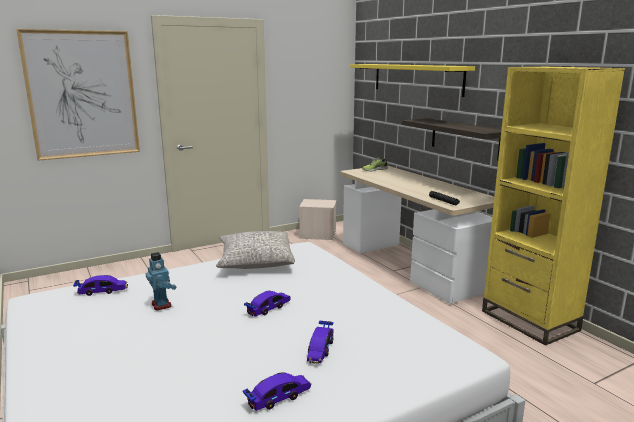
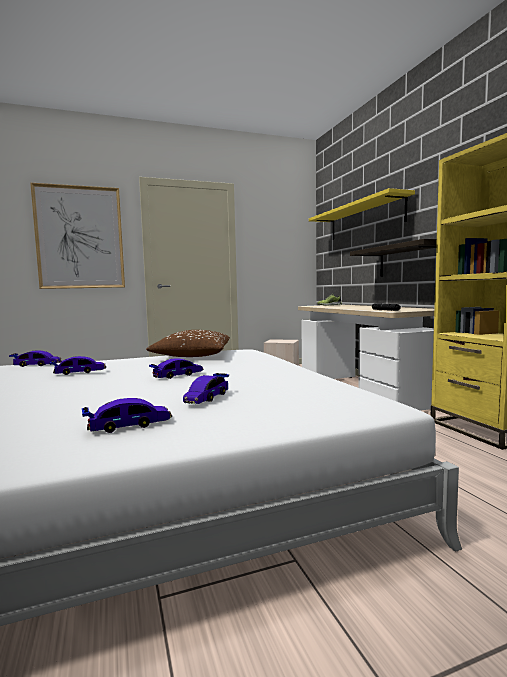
camera: 10 degrees right, 10 degrees down
toy robot [146,252,176,311] -> toy car [50,356,106,375]
grey pillow [216,231,295,269] -> brown pillow [146,330,230,357]

